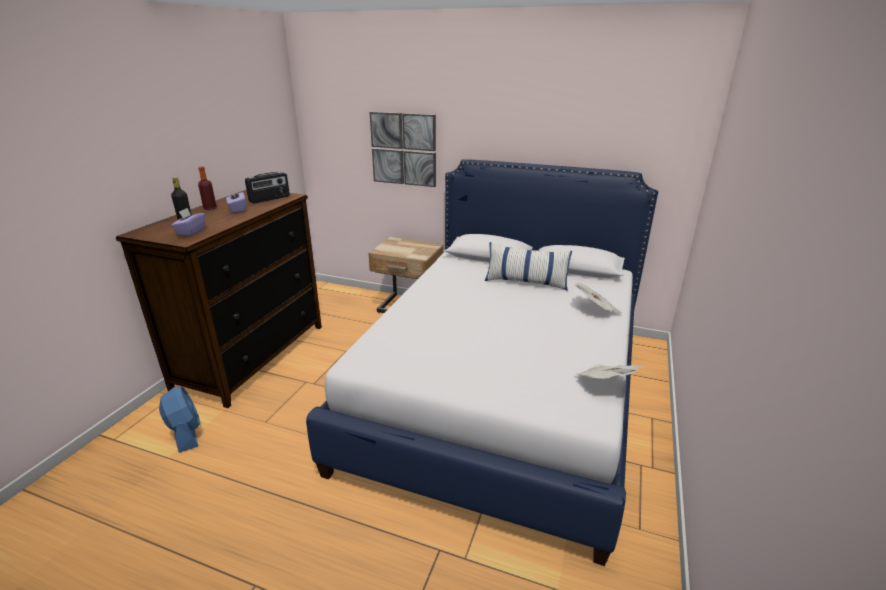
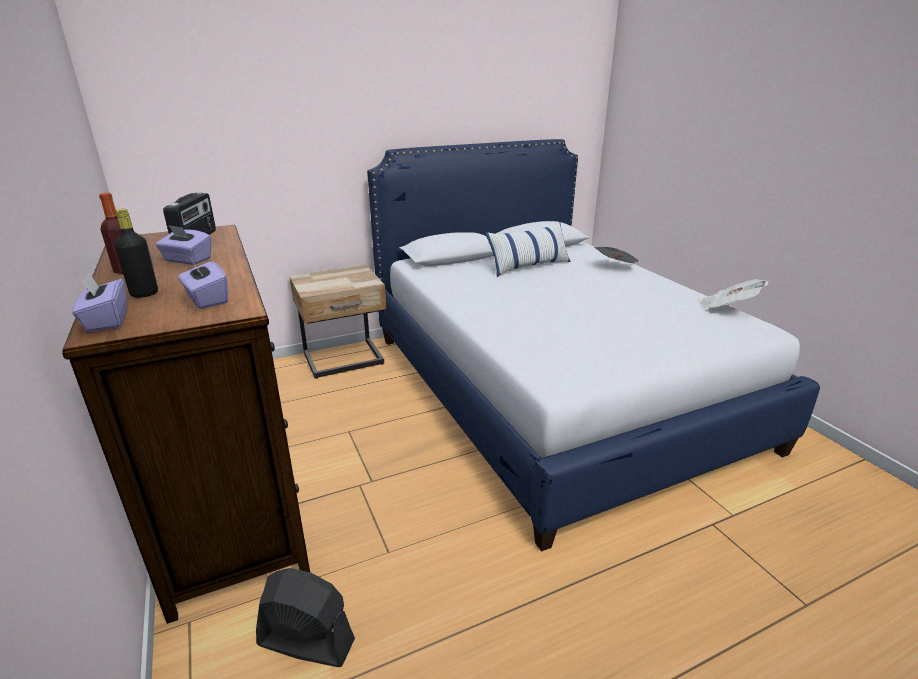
camera: 45 degrees left, 0 degrees up
blue fan [159,387,200,453] -> black fan [256,568,355,667]
picture [370,112,436,187] -> none
none -> purple tissue box [72,273,127,332]

